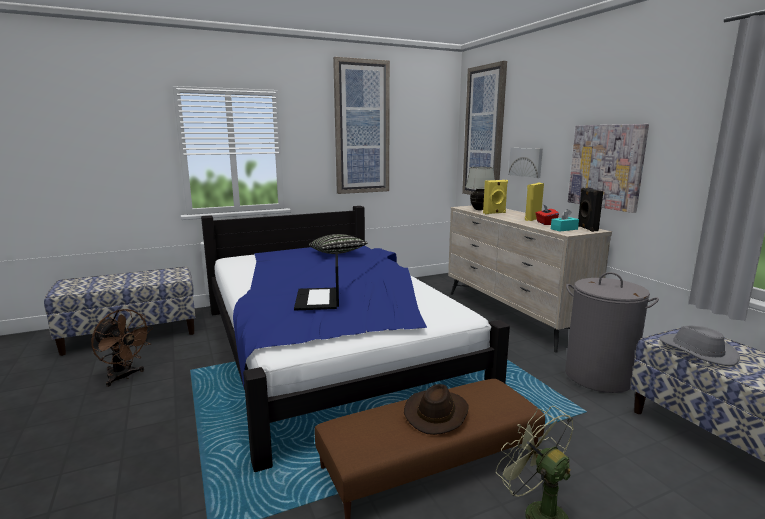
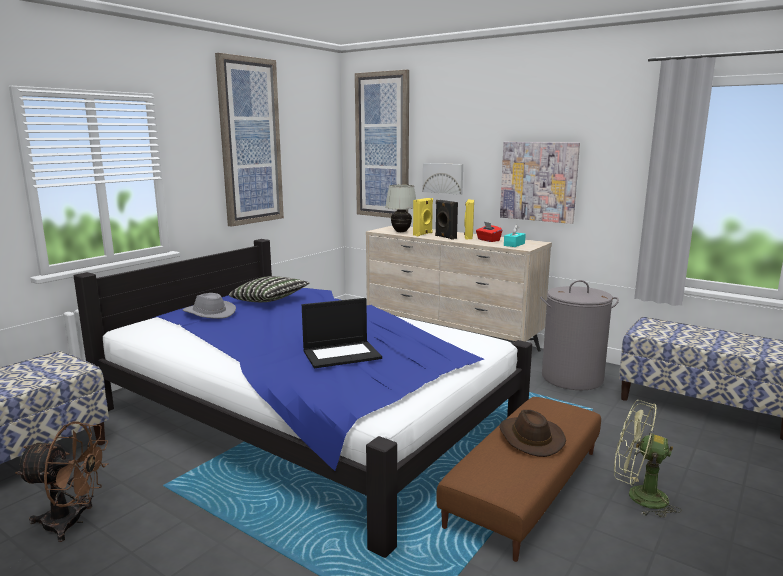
camera: 30 degrees left, 0 degrees up
laptop [294,252,339,310] -> laptop turned 75 degrees counterclockwise [302,298,382,368]
black speaker [578,188,603,232] -> black speaker moved to [435,200,458,240]
grey hat [659,326,740,366] -> grey hat moved to [183,293,236,319]

